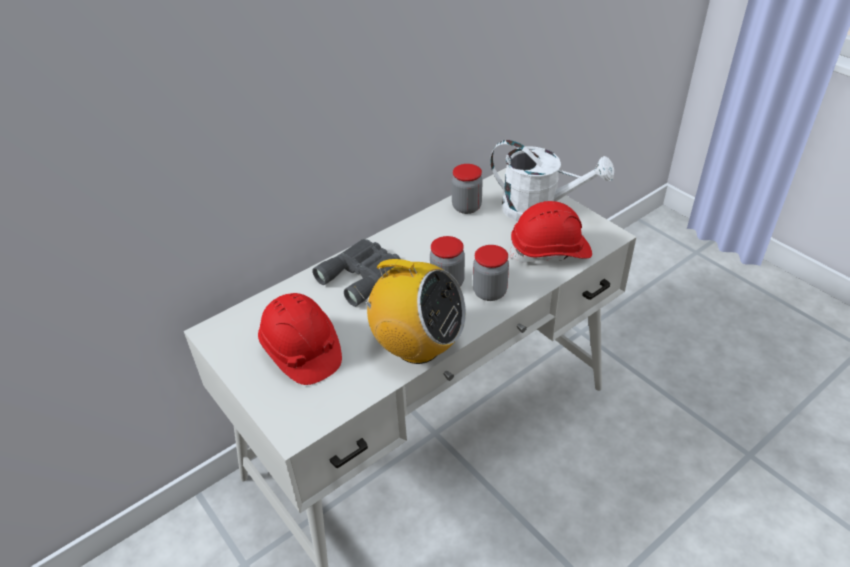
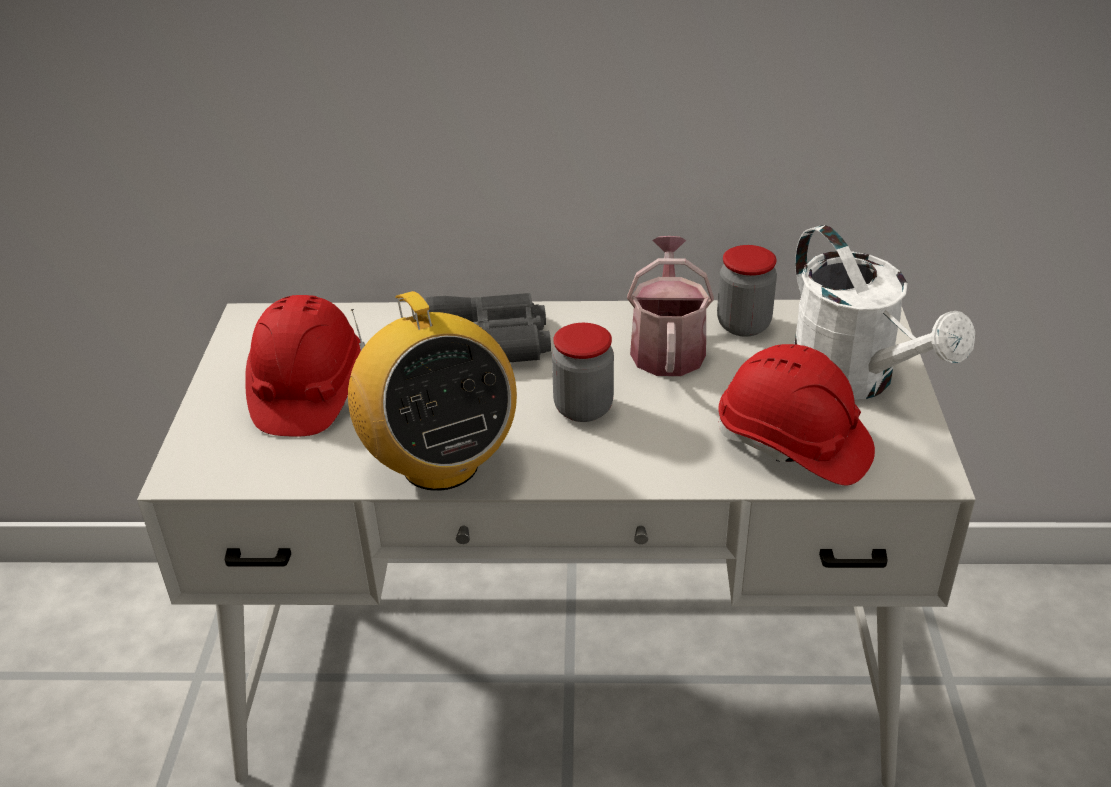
camera: 40 degrees right, 5 degrees down
jar [473,245,509,301] -> none
none -> watering can [627,236,714,376]

